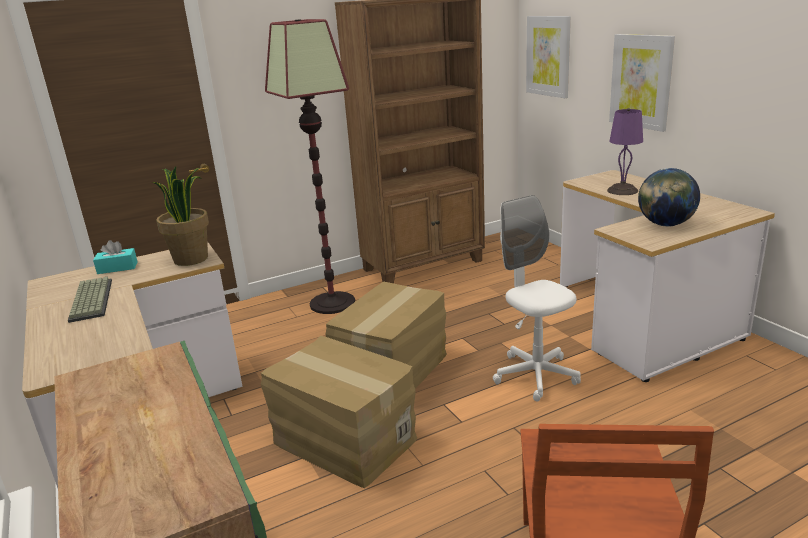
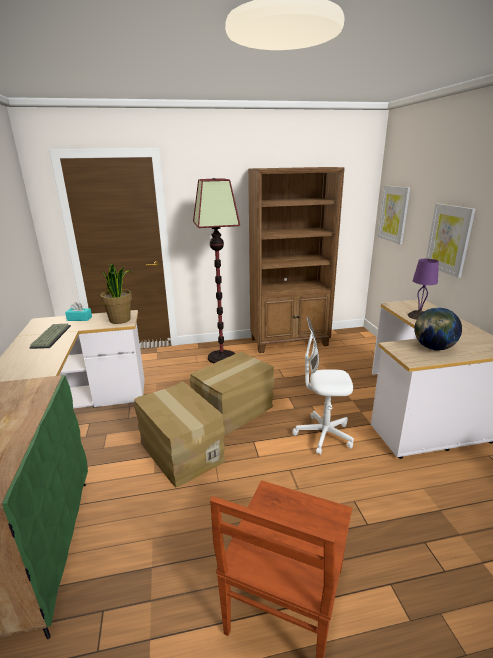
camera: 15 degrees right, 0 degrees up
white office chair [493,195,581,402] -> white office chair turned 75 degrees counterclockwise [292,317,354,455]

